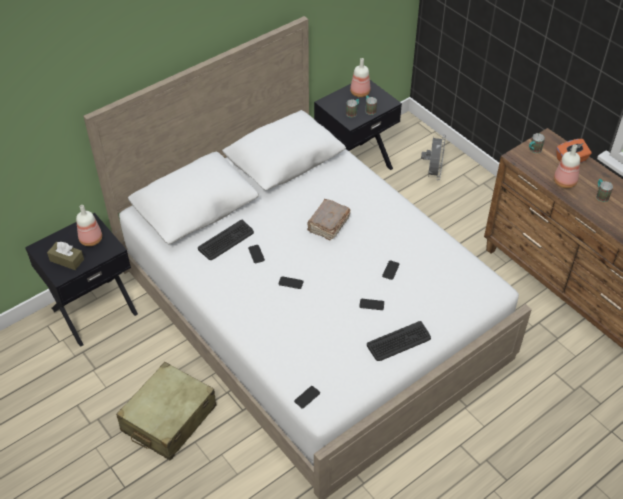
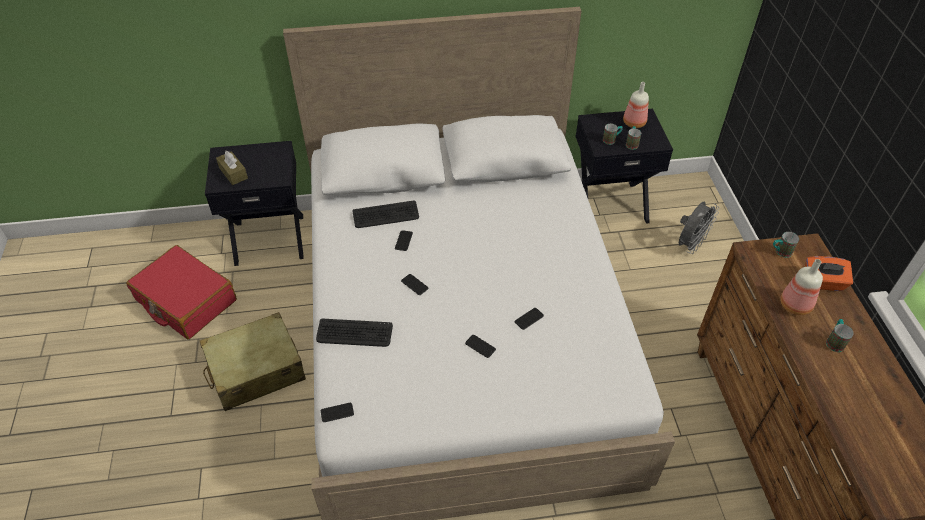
camera: 30 degrees right, 0 degrees up
bottle [76,205,102,246] -> none
brown book [307,199,351,241] -> none
keyboard [367,321,431,361] -> keyboard moved to [316,319,393,347]
none -> red suitcase [126,245,237,339]

